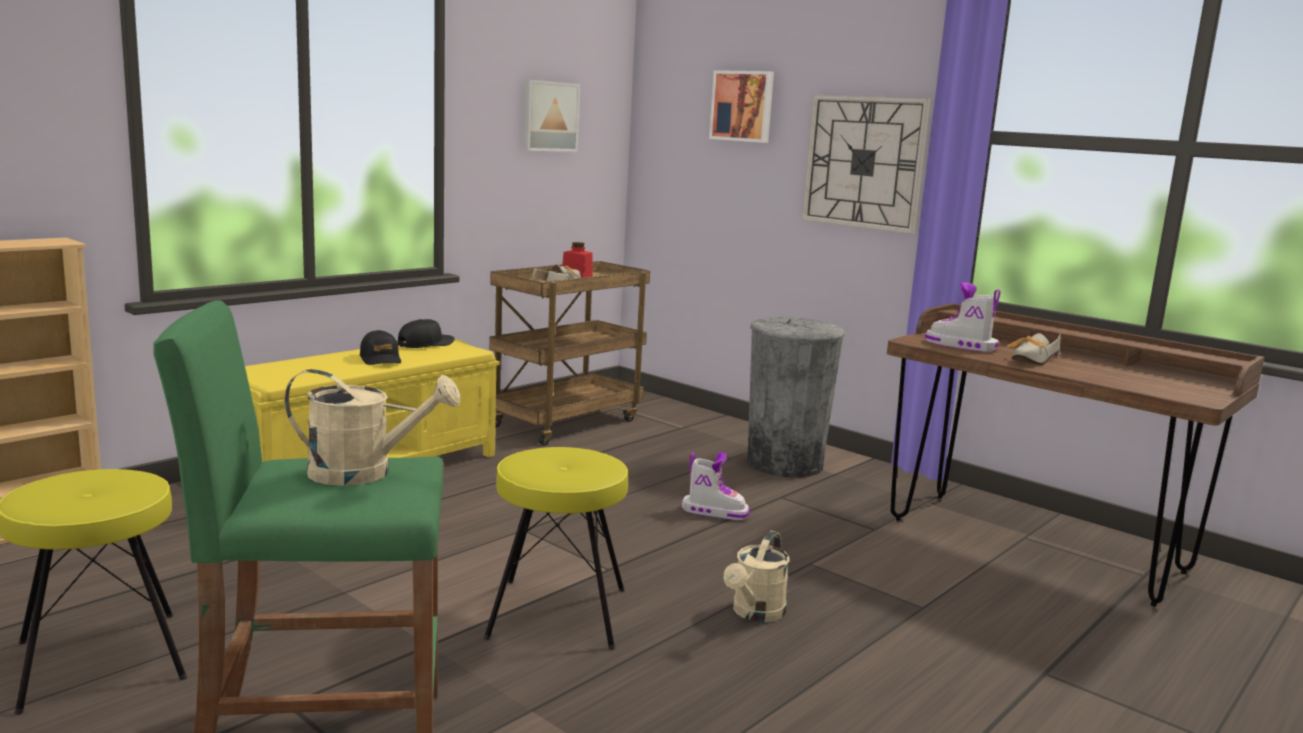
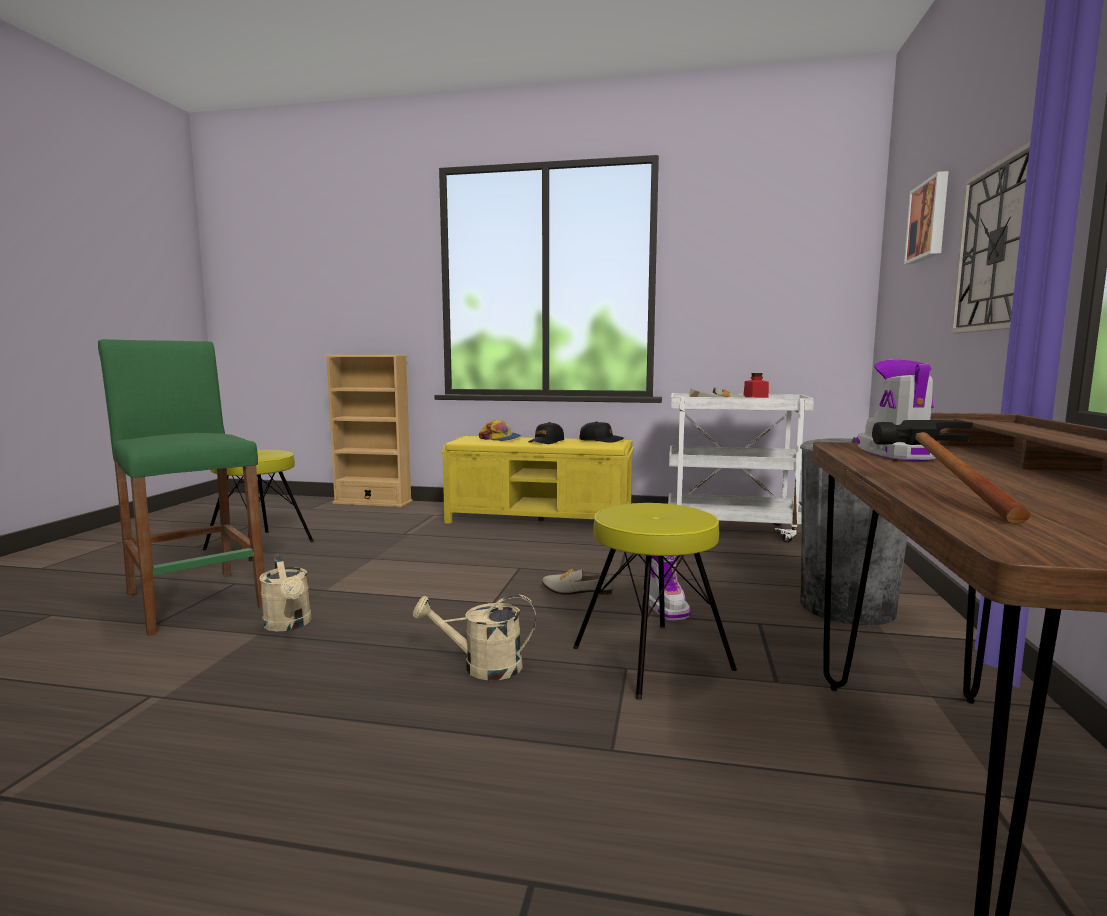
camera: 60 degrees right, 5 degrees down
beige watering can [284,369,460,486] -> beige watering can moved to [259,555,311,631]
yellow stool [484,447,628,650] -> yellow stool moved to [573,503,737,700]
brown cart [489,261,650,446] -> white cart [668,393,814,543]
picture [522,80,580,152] -> none
shoe [1006,333,1061,365] -> shoe moved to [542,569,613,595]
none -> cap [479,420,521,441]
none -> hammer [872,420,1030,524]

